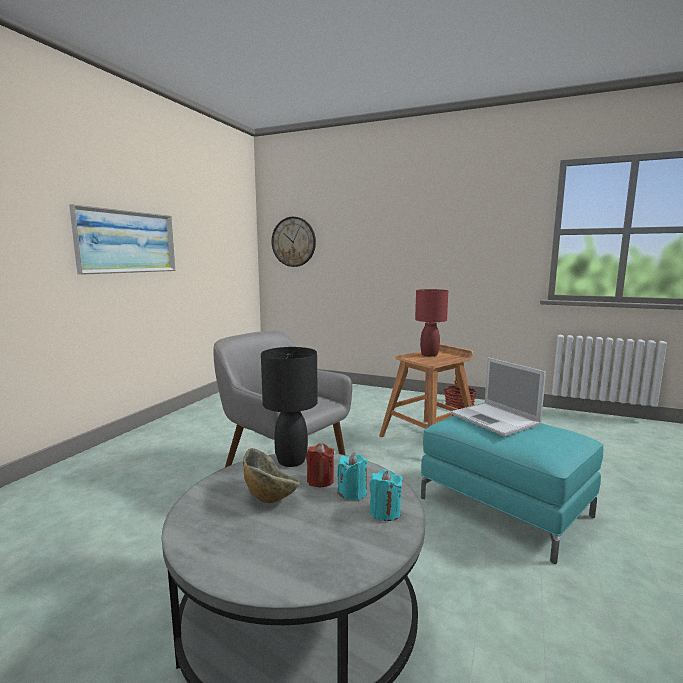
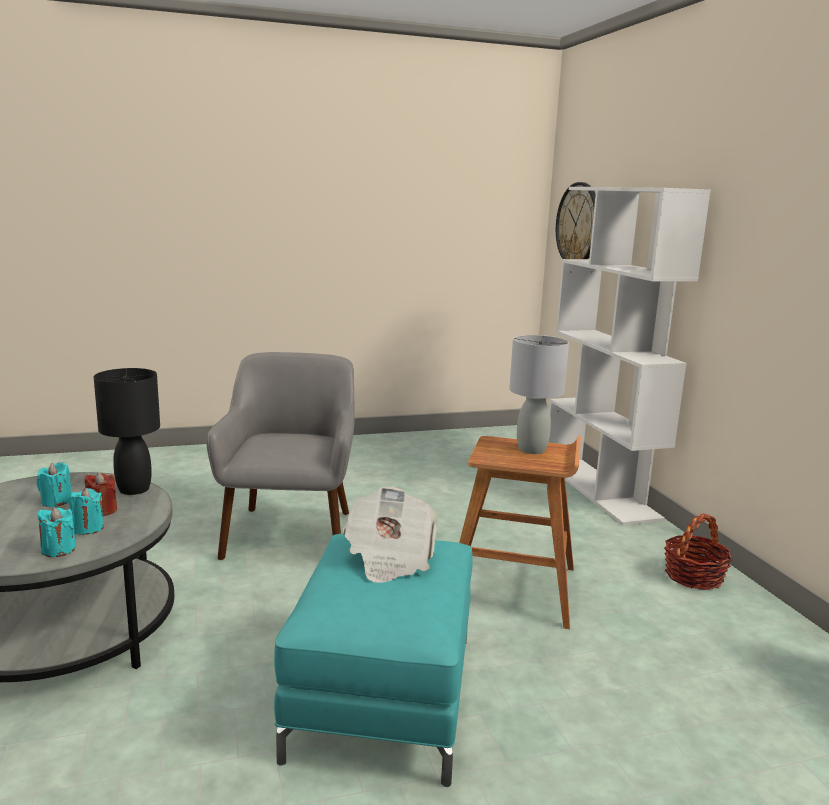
camera: 50 degrees right, 5 degrees up
picture [69,204,175,275] -> none
bowl [243,448,300,503] -> turquoise candle [36,462,72,507]
red table lamp [415,289,448,357] -> grey table lamp [509,335,569,454]
laptop [451,357,546,436] -> newspaper [343,486,438,583]
none -> white bookcase [548,187,711,525]

